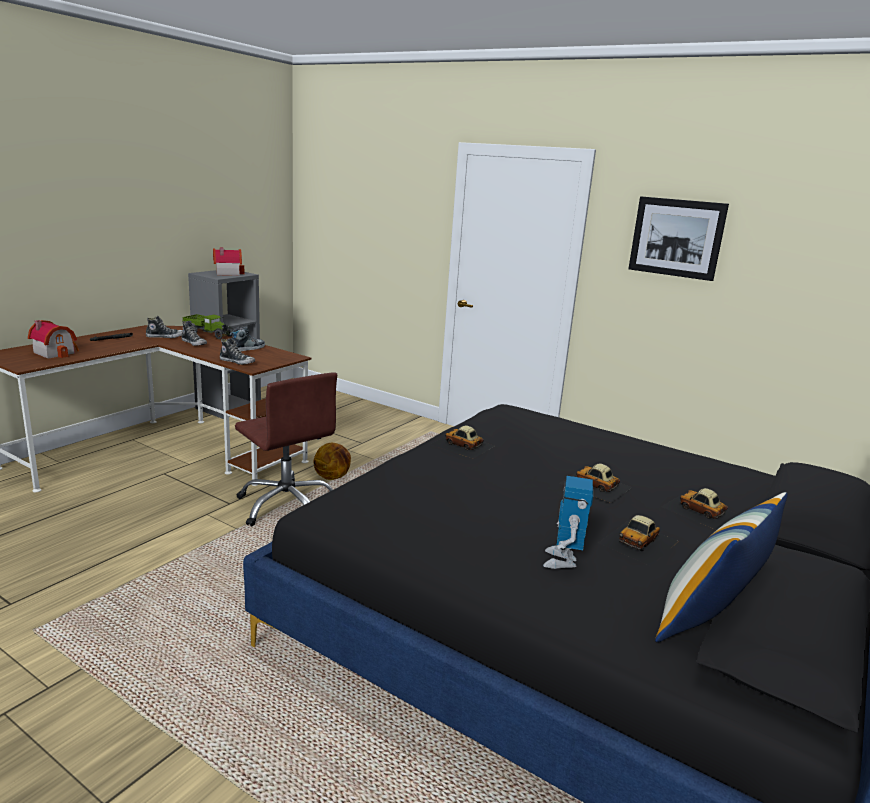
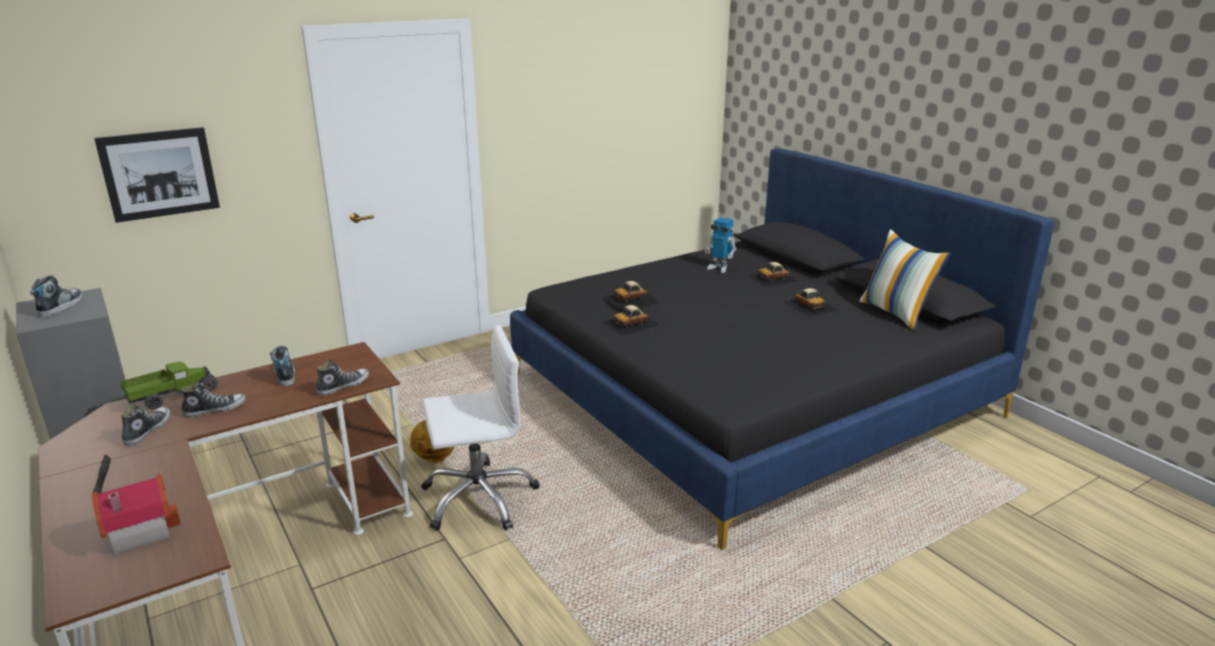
camera: 65 degrees left, 5 degrees up
toy house [213,247,244,276] -> shoe [31,275,82,317]
brown office chair [235,372,337,526] -> white office chair [421,325,540,531]
toy robot [543,476,593,569] -> toy robot moved to [705,218,736,273]
toy car [559,463,632,503] -> toy car moved to [603,281,658,309]
picture [628,196,729,281] -> picture moved to [94,127,220,223]

